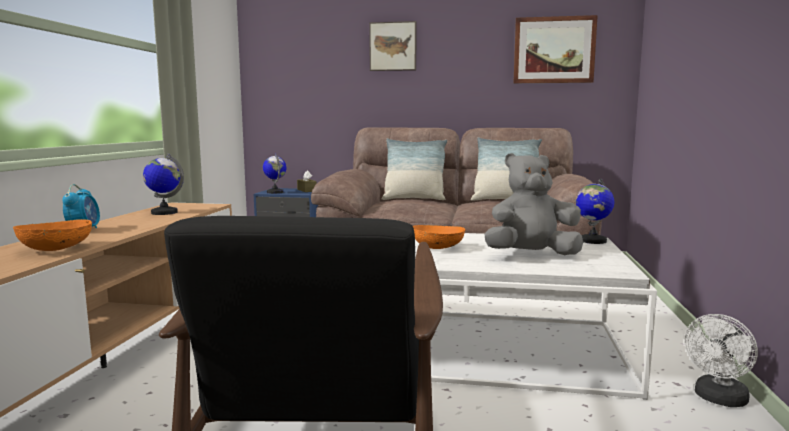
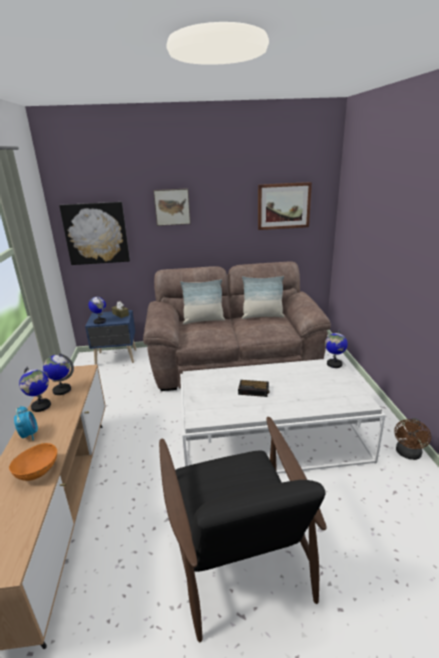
camera: 15 degrees left, 15 degrees up
orange bowl [413,225,466,249] -> alarm clock [238,380,269,397]
grey plush toy [484,153,583,255] -> none
white fan [685,314,758,407] -> brown fan [394,418,431,460]
none -> globe [19,366,51,412]
none -> picture [59,202,130,265]

